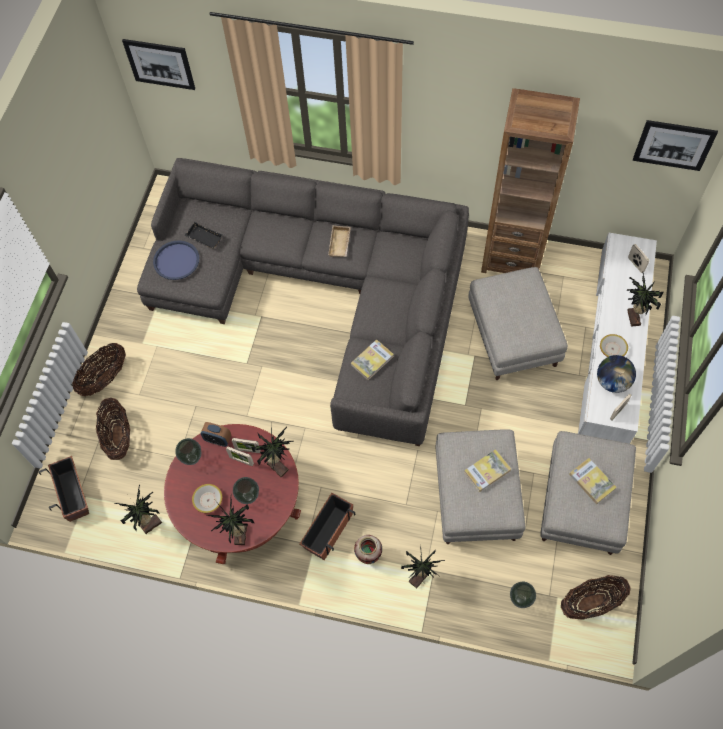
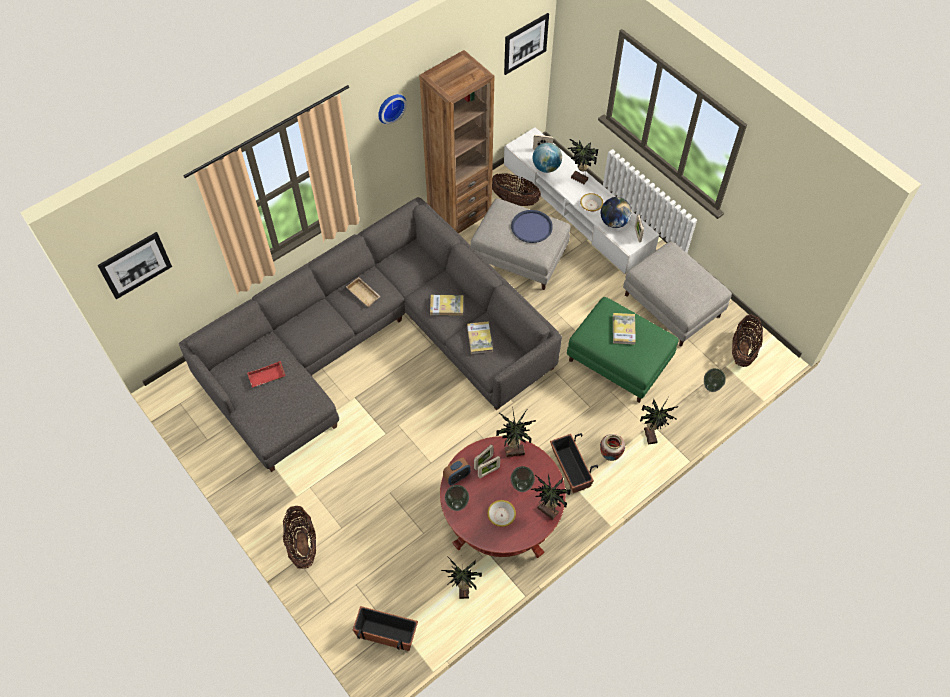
camera: 55 degrees left, 5 degrees down
basket [96,398,130,460] -> basket moved to [492,173,541,206]
blue tray [153,240,199,280] -> blue tray moved to [511,210,553,243]
black tray [185,222,223,249] -> red tray [247,361,286,388]
grey ottoman [436,429,525,544] -> green ottoman [567,297,679,403]
book [569,458,617,504] -> book moved to [430,295,463,316]
none -> wall clock [378,94,407,124]
none -> globe [533,143,562,173]

